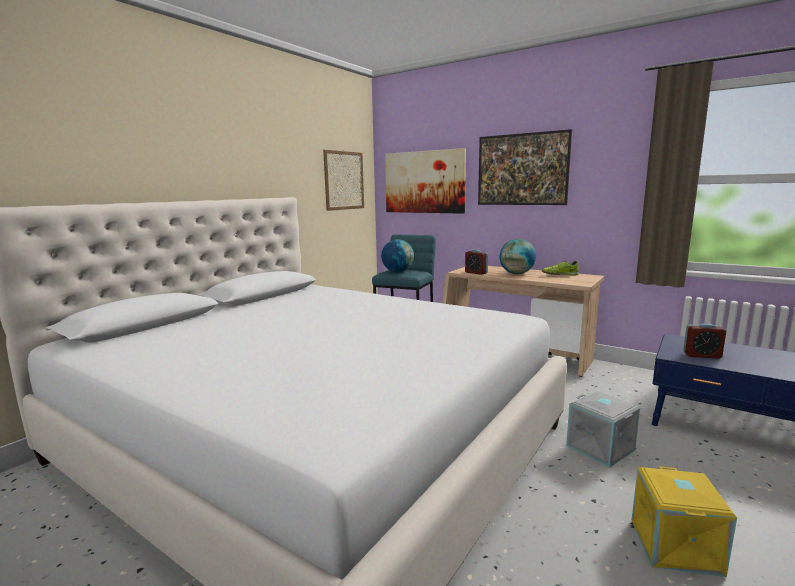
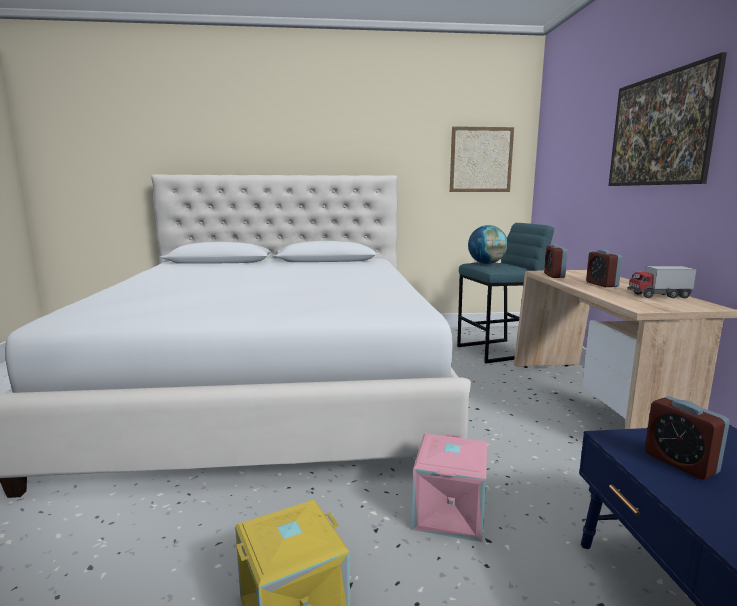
camera: 50 degrees right, 0 degrees up
picture [385,148,466,214] -> none
globe [500,239,536,274] -> alarm clock [586,250,622,287]
shoe [542,261,579,275] -> toy truck [628,266,697,298]
grey storage box [566,391,640,468] -> pink storage box [412,434,487,542]

